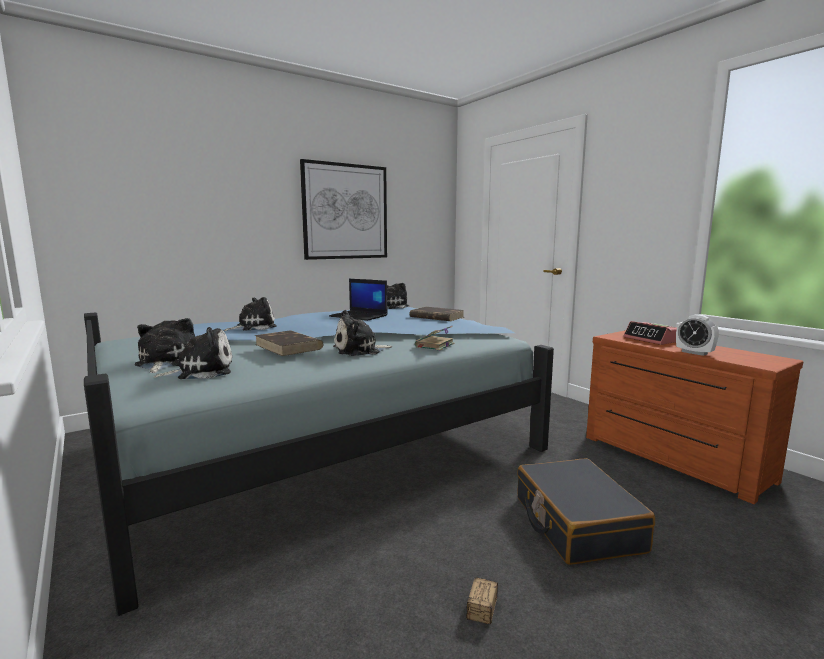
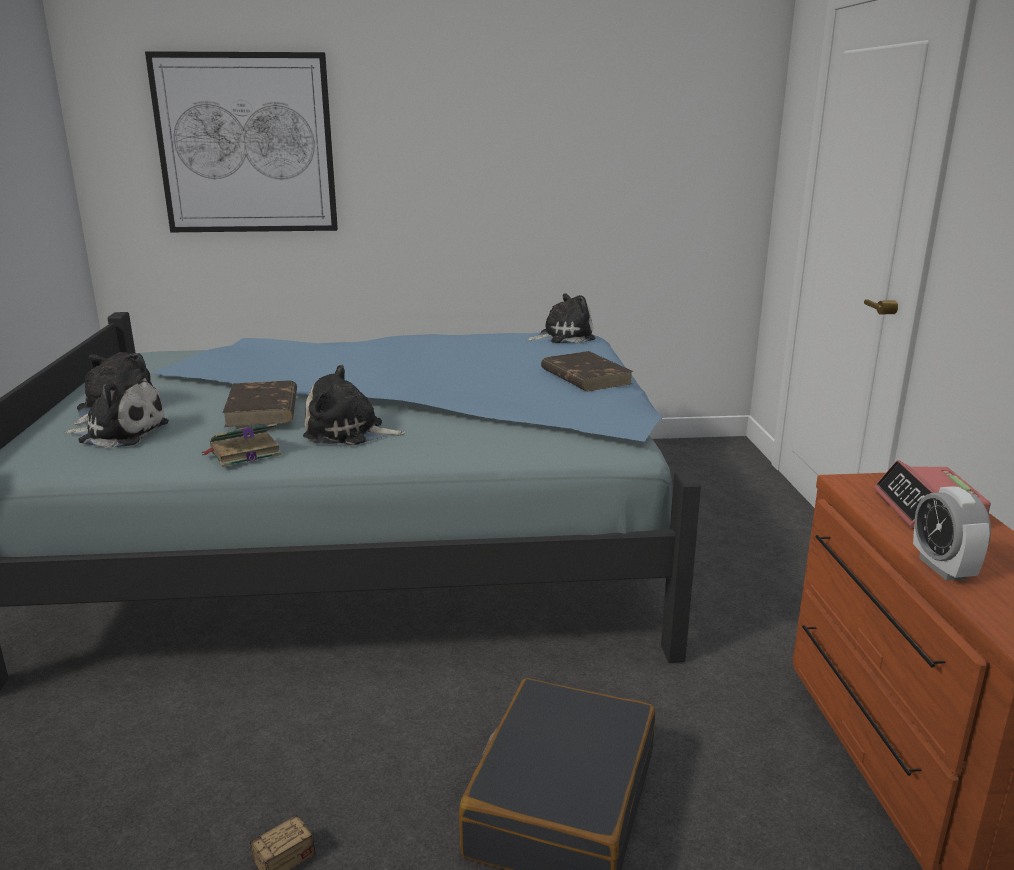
camera: 30 degrees right, 10 degrees up
plush toy [224,297,277,331] -> none
picture [300,159,387,260] -> picture moved to [145,51,338,232]
laptop [329,279,388,321] -> none
book [415,326,455,350] -> book moved to [200,423,281,467]

